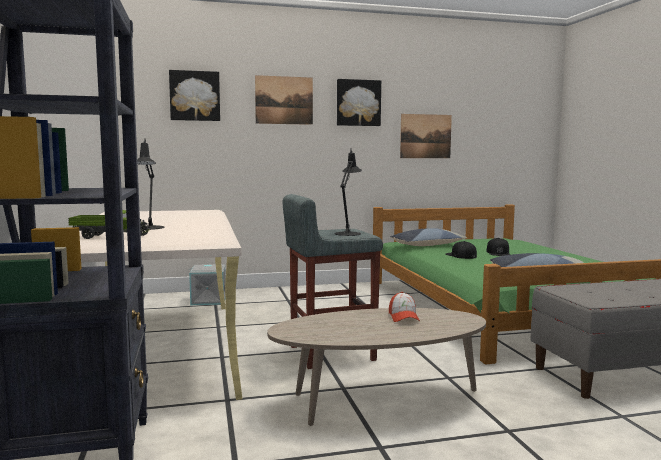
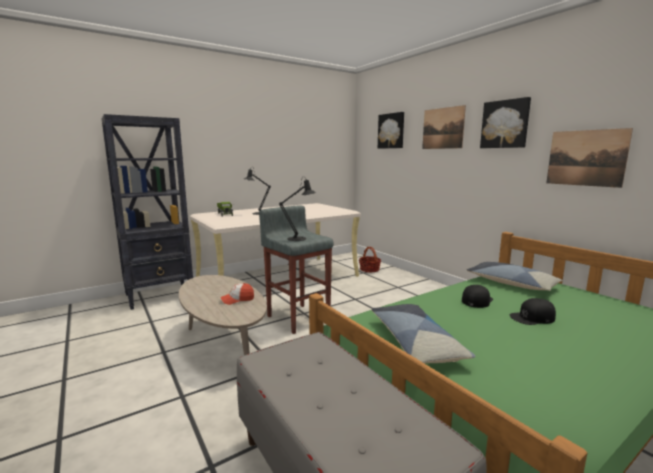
camera: 70 degrees right, 5 degrees up
grey storage box [189,264,226,305] -> basket [359,247,381,273]

